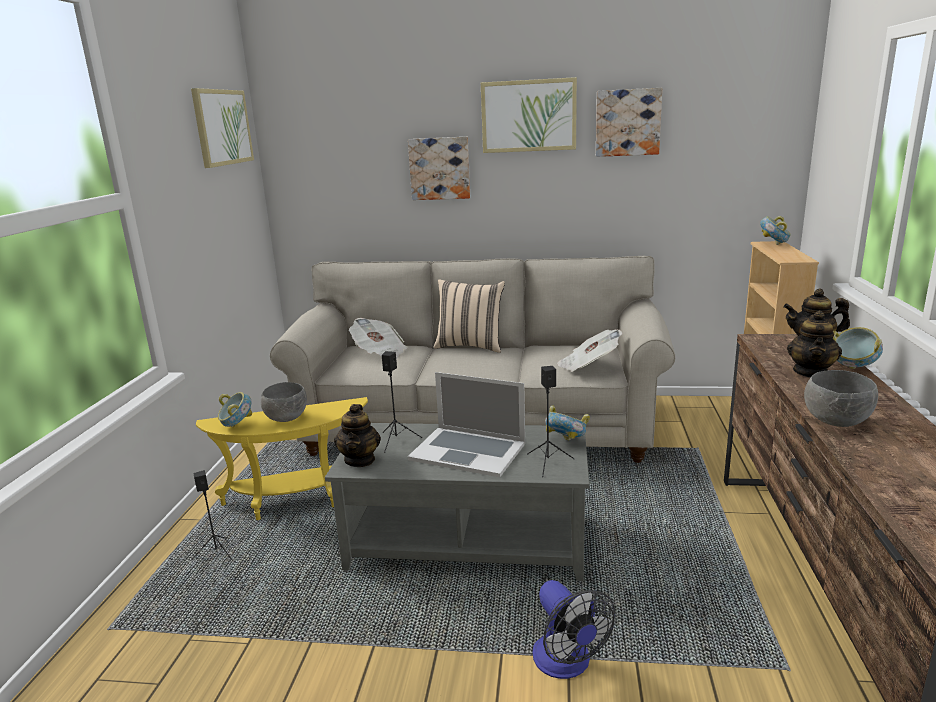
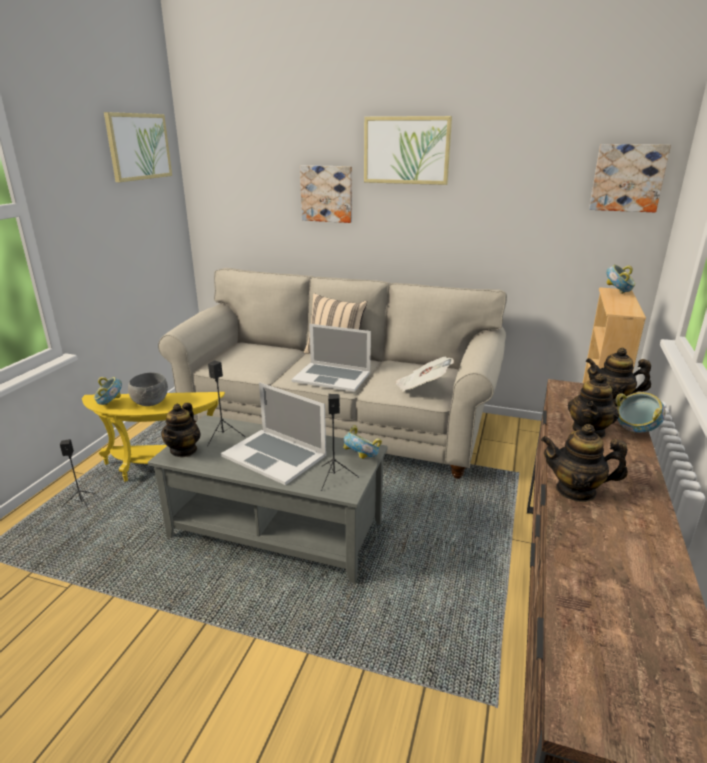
camera: 10 degrees right, 5 degrees up
newspaper [349,318,407,359] -> none
fan [533,580,615,679] -> none
picture [596,88,662,157] -> picture moved to [589,144,671,212]
grey bowl [804,370,878,427] -> teapot [541,424,628,502]
none -> laptop [291,324,371,392]

